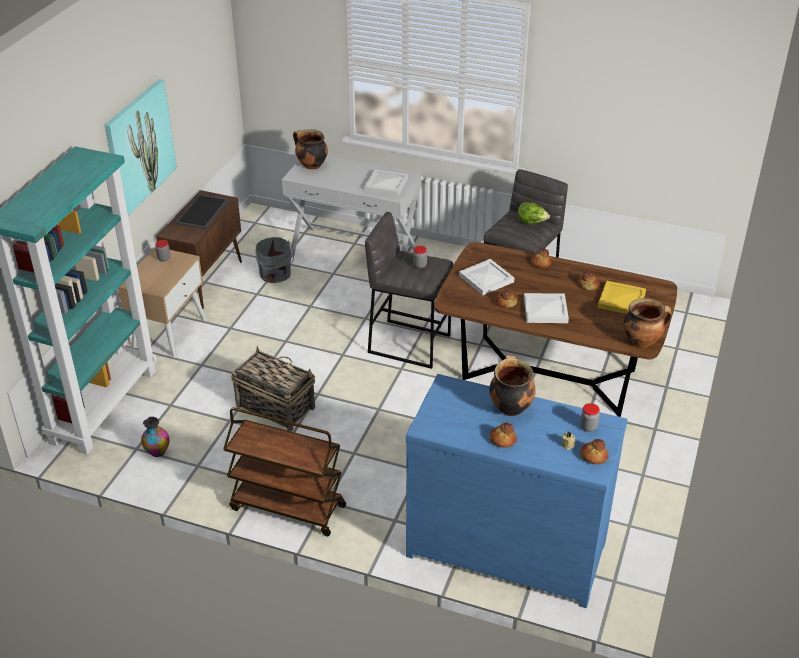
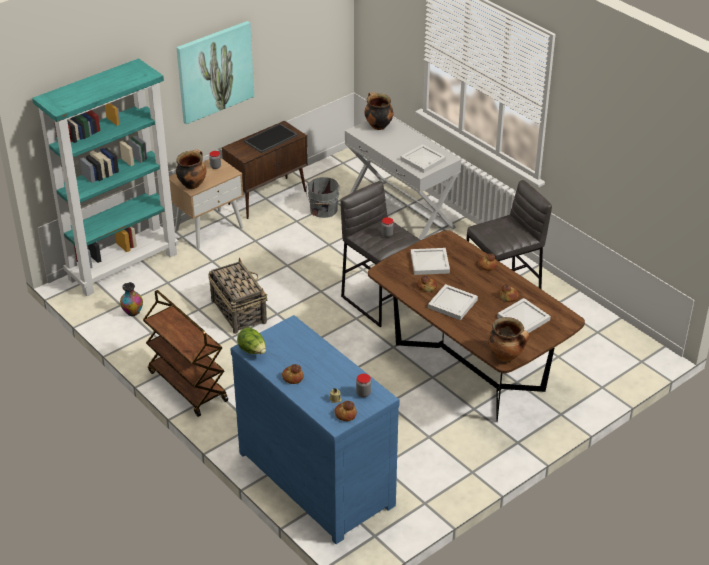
camera: 30 degrees right, 0 degrees up
cooking pot [490,355,536,416] -> cooking pot moved to [176,149,206,189]
lettuce [517,202,550,224] -> lettuce moved to [237,327,266,354]
yellow tray [598,281,646,314] -> white tray [497,298,551,333]

